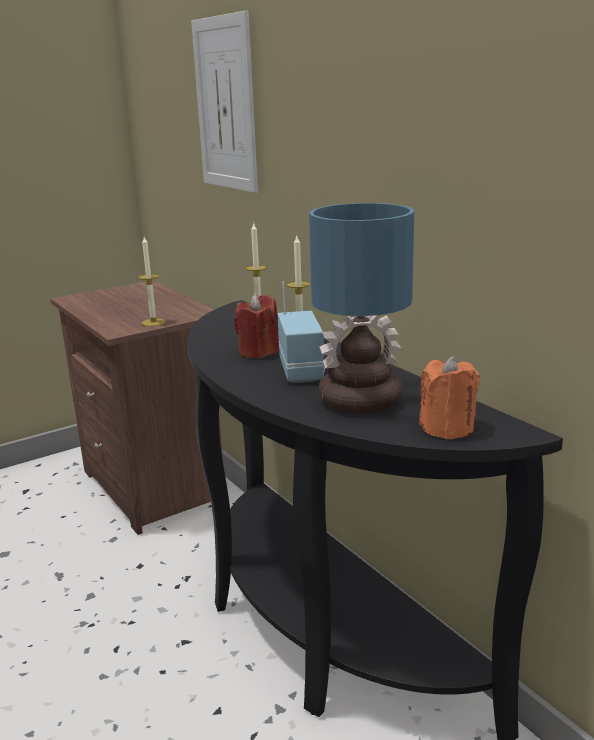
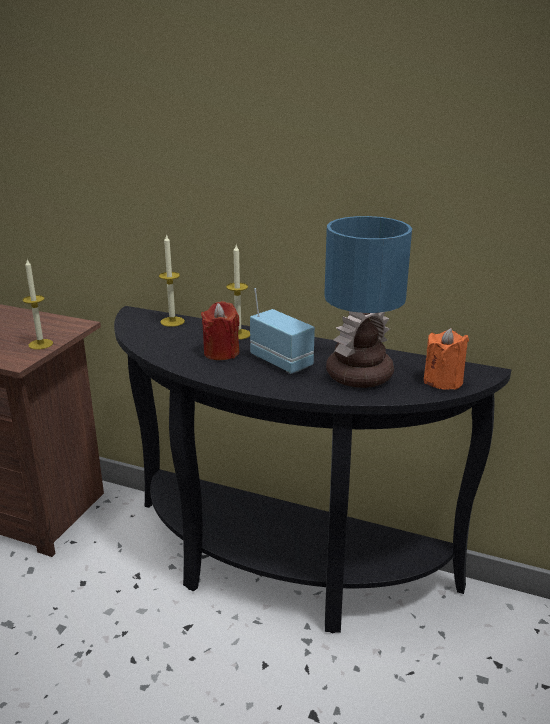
camera: 35 degrees left, 5 degrees up
picture [191,11,258,193] -> none

